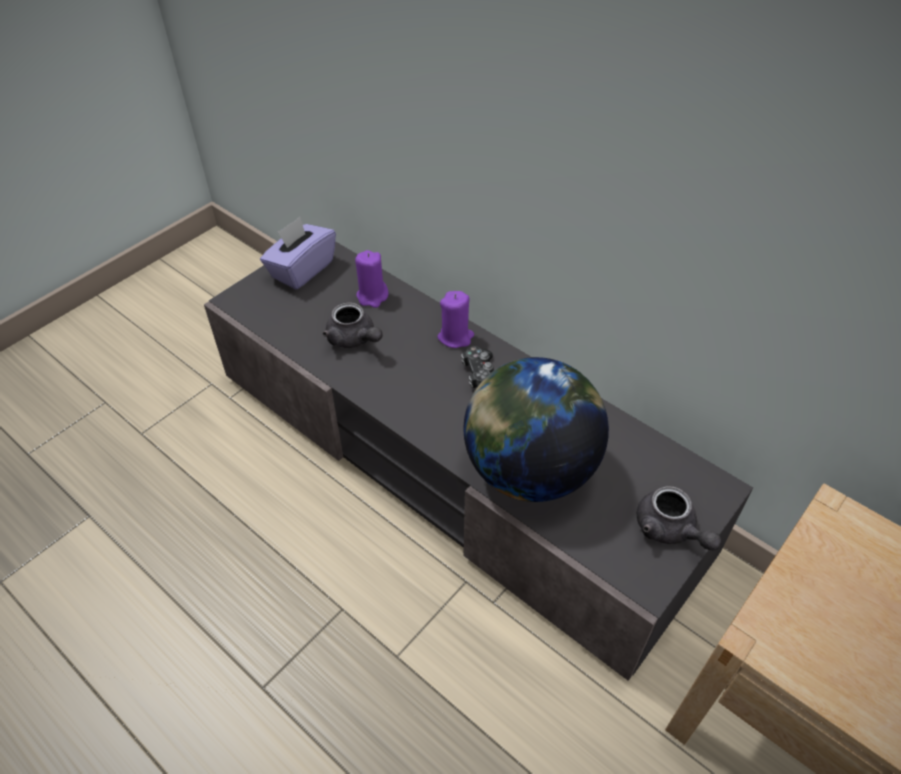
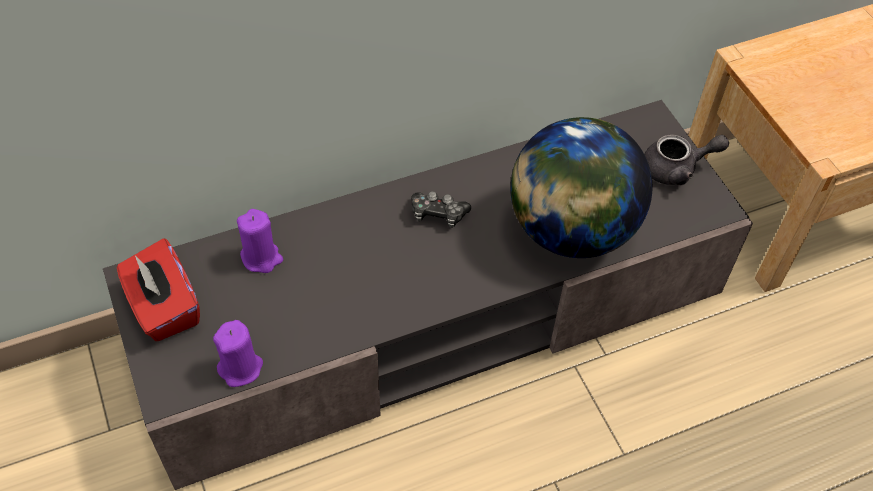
camera: 65 degrees left, 5 degrees up
purple tissue box [260,217,336,289] -> red tissue box [117,238,200,341]
grey teapot [323,302,382,348] -> none
purple candle [437,291,474,348] -> purple candle moved to [213,320,263,387]

